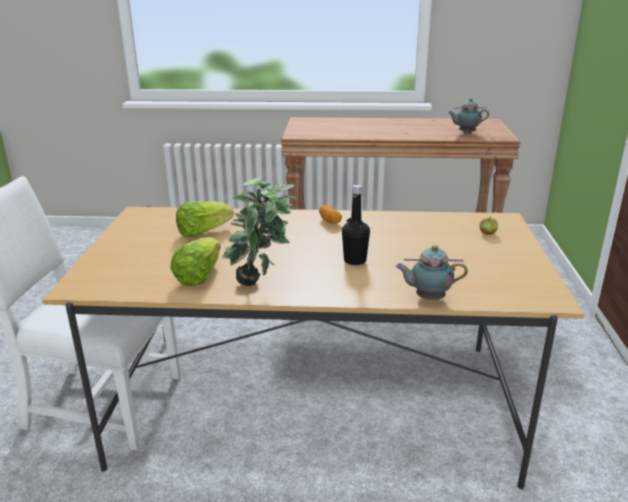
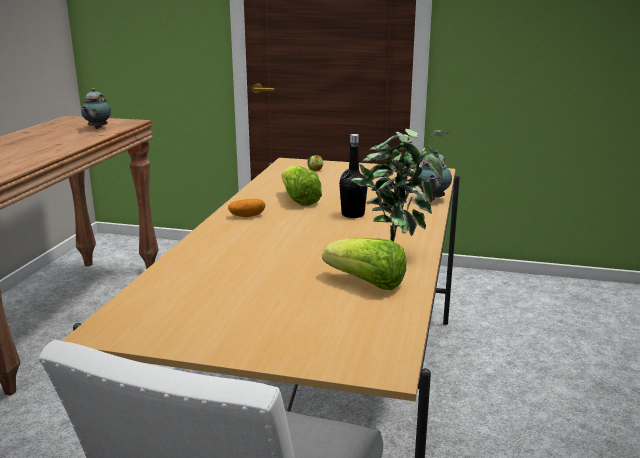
camera: 80 degrees left, 5 degrees down
lettuce [176,201,234,238] -> lettuce moved to [282,165,322,206]

